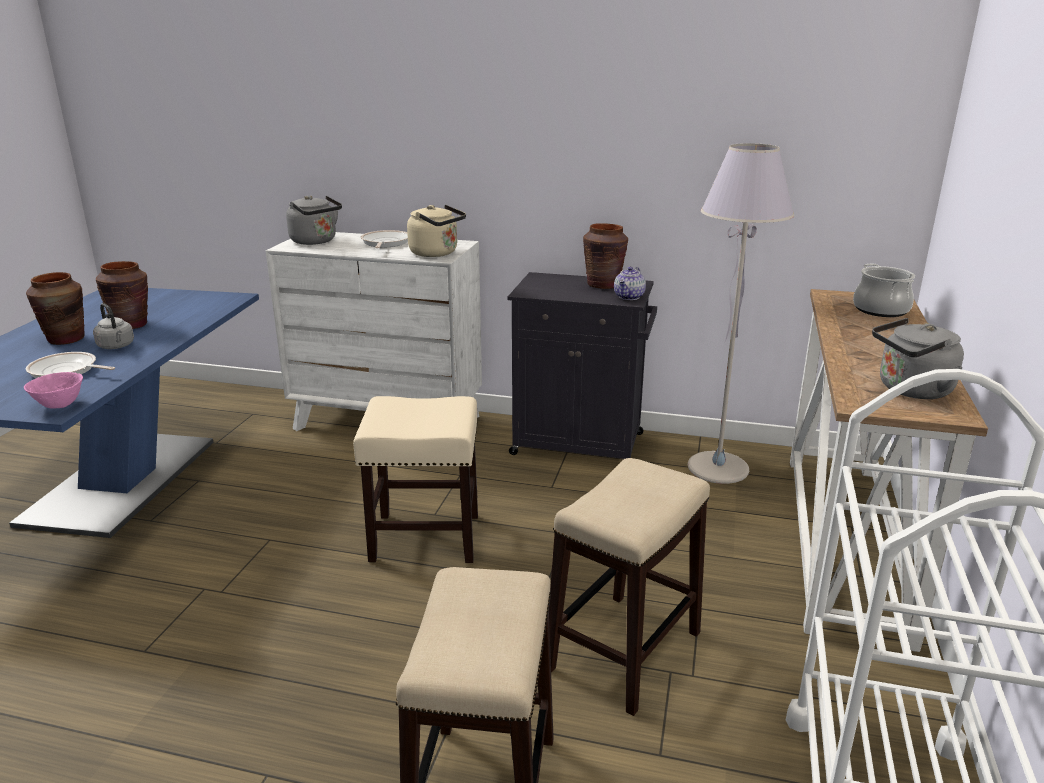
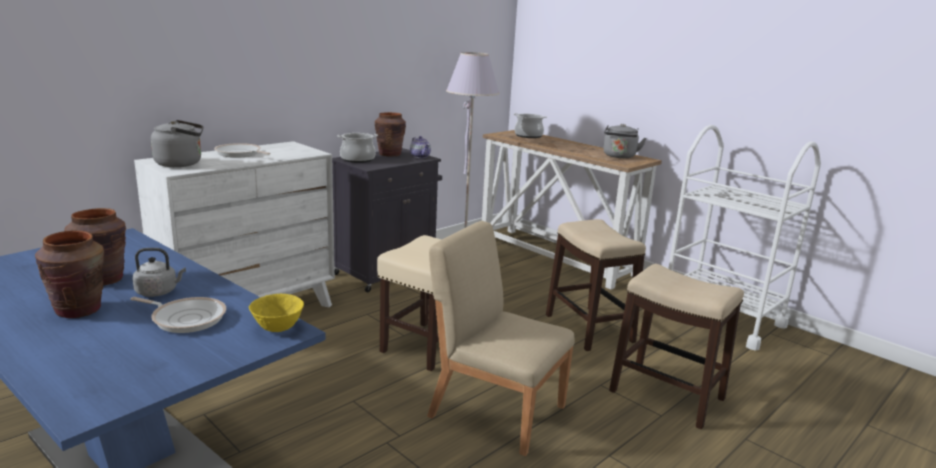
camera: 60 degrees left, 5 degrees down
pink bowl [24,372,83,408] -> yellow bowl [249,294,304,332]
frying pan [26,352,115,378] -> frying pan turned 120 degrees counterclockwise [130,297,226,333]
beige kettle [407,205,466,257] -> none
none -> cooking pot [337,133,378,163]
none -> beige chair [427,221,575,456]

